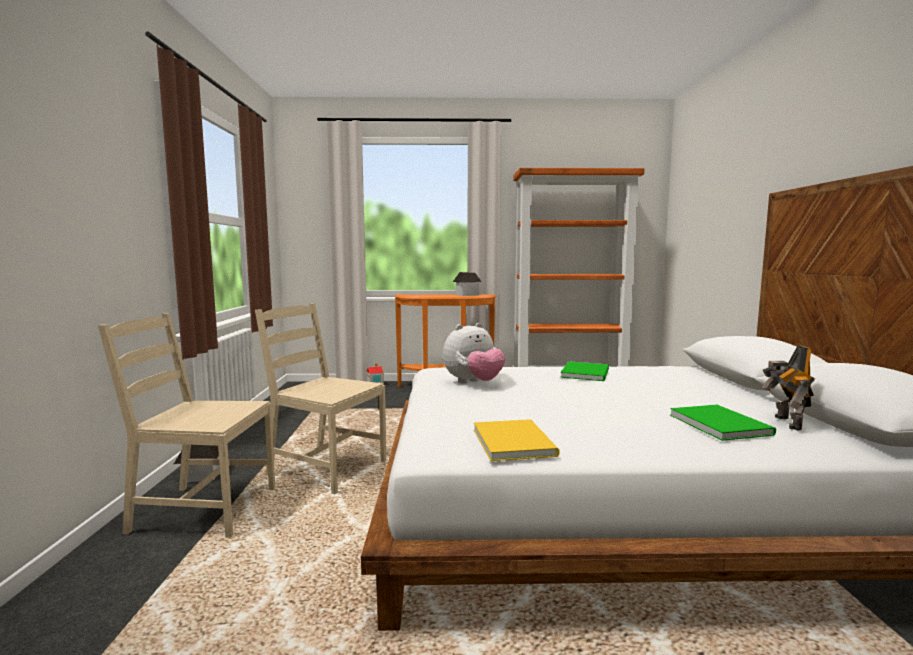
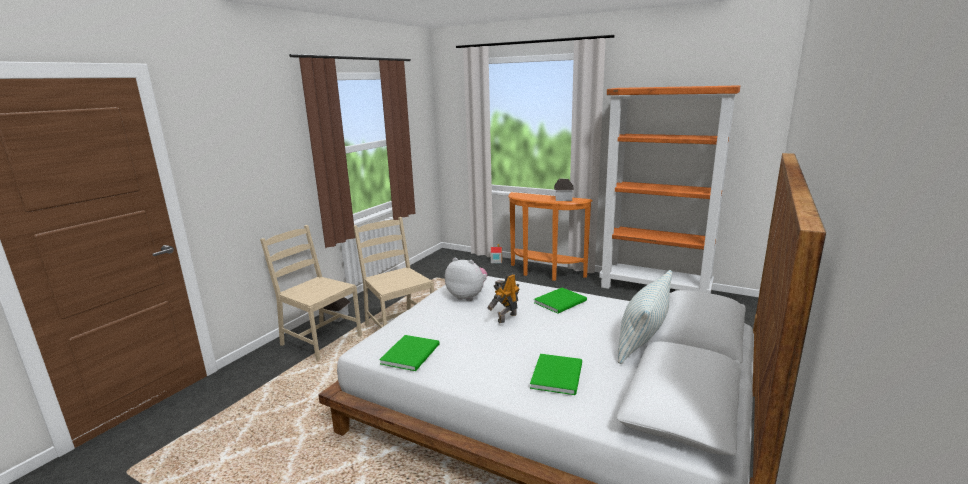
camera: 30 degrees right, 10 degrees up
plush toy [443,323,505,384] -> plush toy turned 150 degrees counterclockwise [445,258,487,301]
yellow book [474,419,559,461] -> green book [379,335,440,371]
toy robot [762,345,815,431] -> toy robot moved to [488,273,520,323]
none -> pillow [618,270,672,364]

